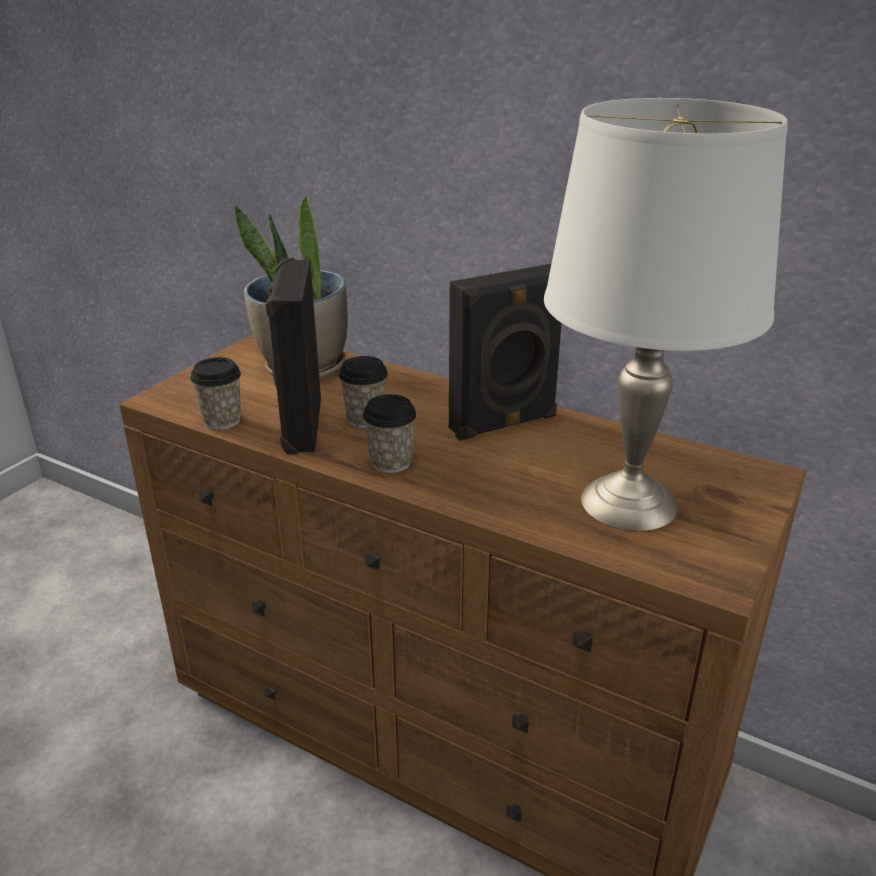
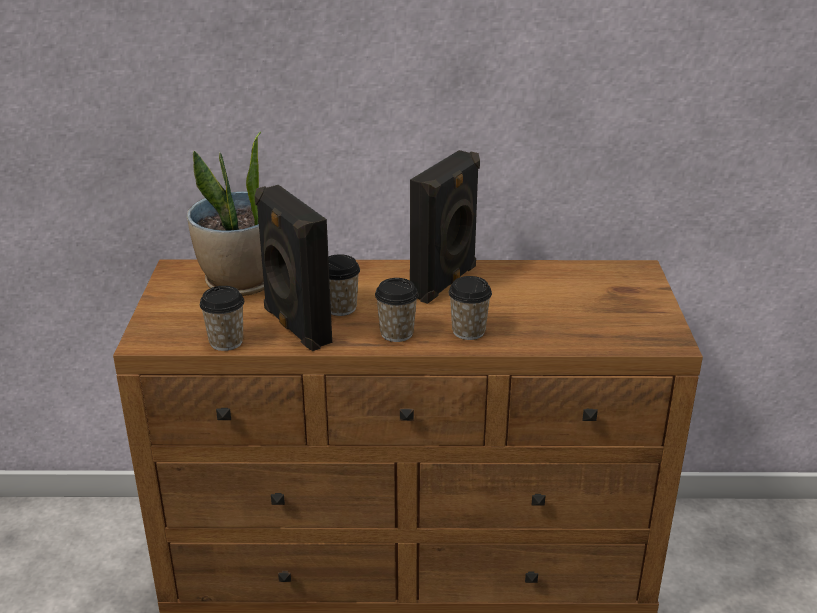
camera: 30 degrees left, 0 degrees up
white table lamp [544,98,788,531] -> none
none -> cup [448,276,492,340]

